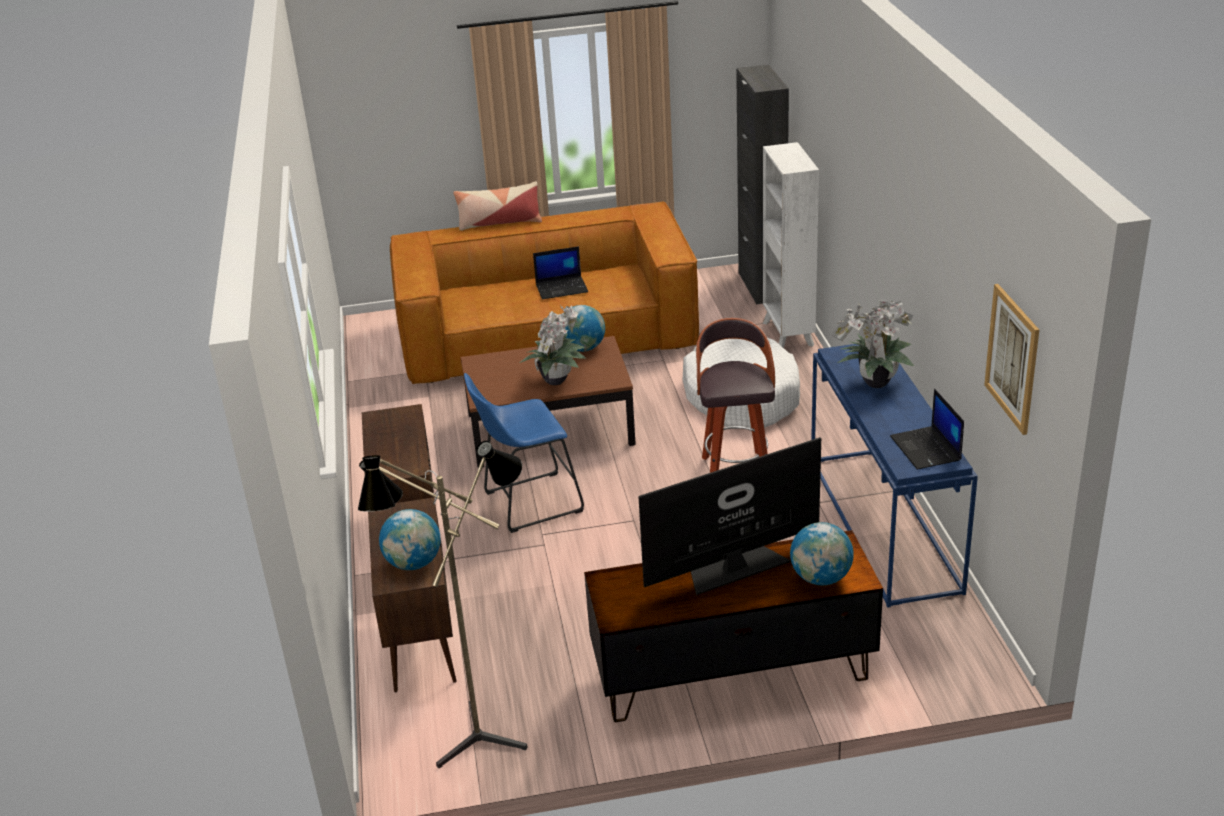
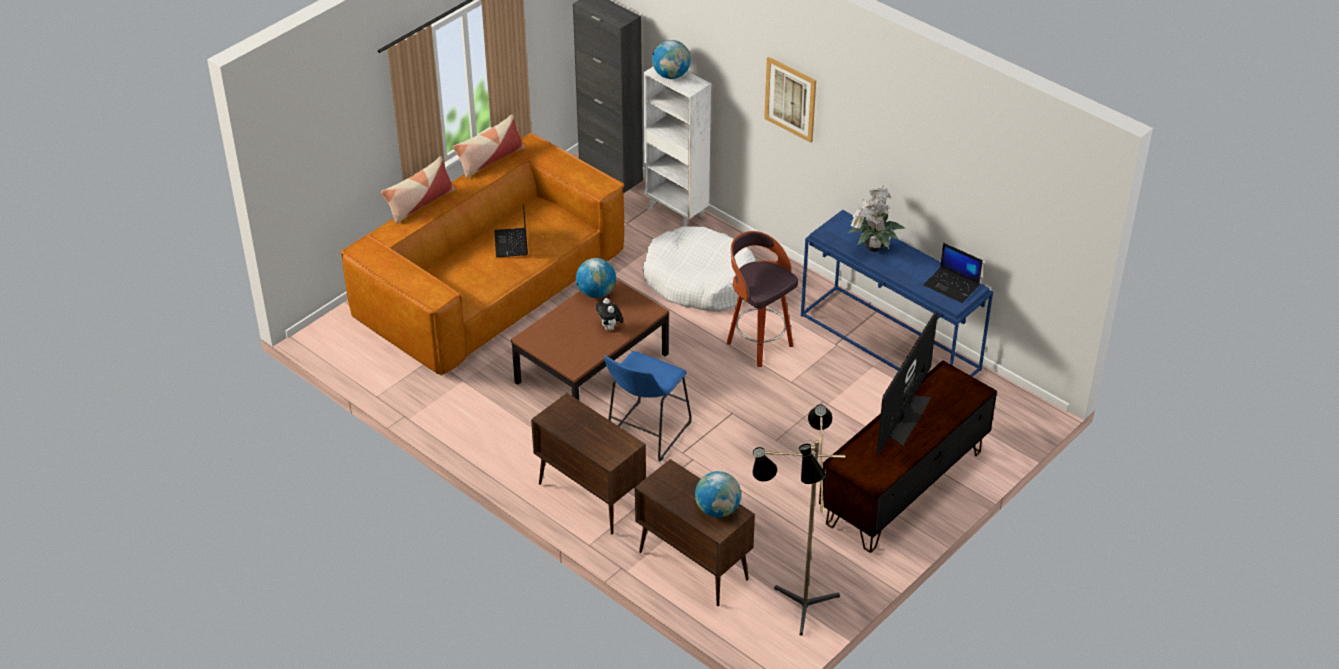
camera: 40 degrees left, 10 degrees up
potted plant [520,305,587,385] -> plush toy [596,298,623,331]
laptop [533,246,588,299] -> laptop turned 135 degrees clockwise [494,204,528,257]
globe [790,522,854,585] -> globe moved to [652,40,691,79]
picture [984,284,1039,435] -> picture moved to [764,57,816,143]
none -> pillow [453,115,526,178]

